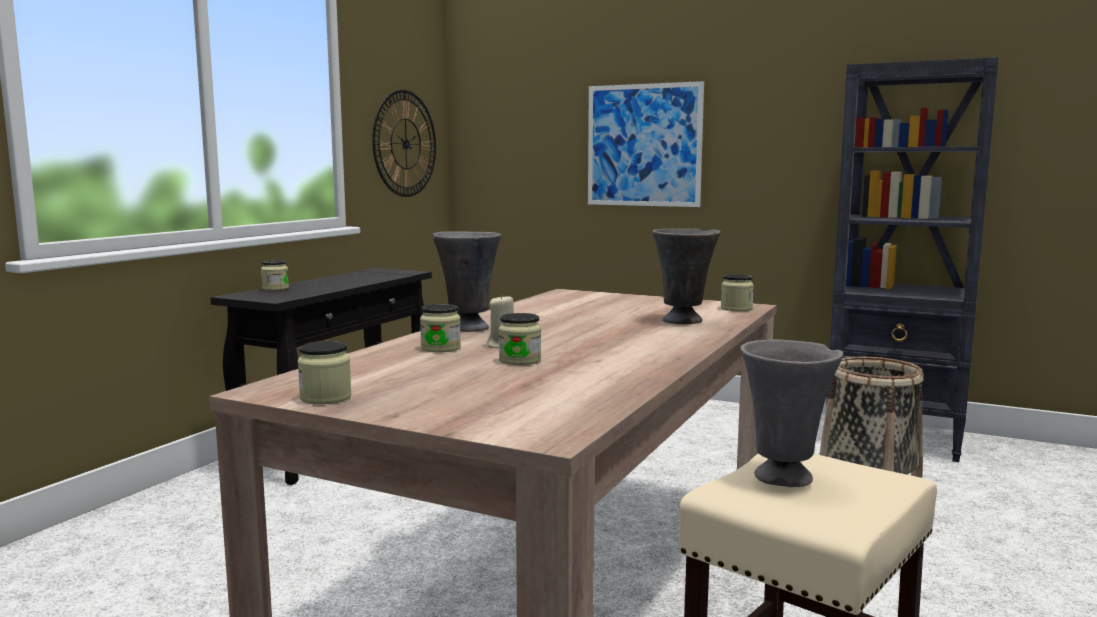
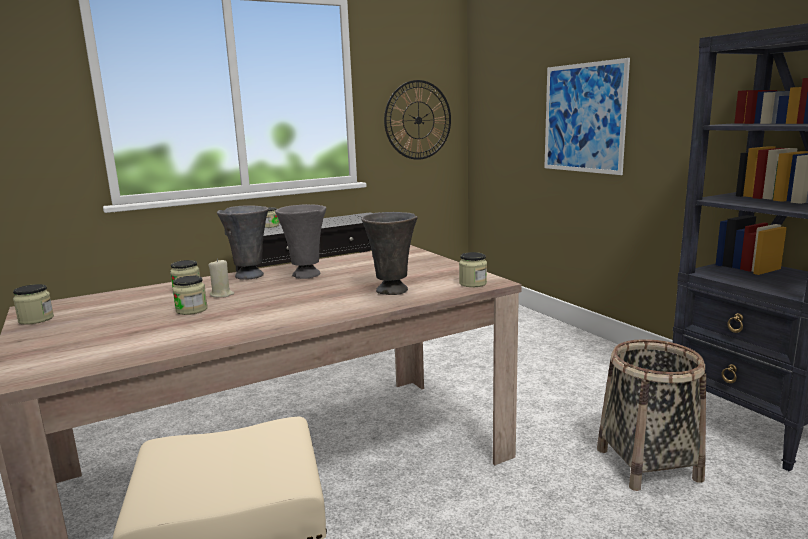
camera: 35 degrees right, 5 degrees up
grey vase [741,339,843,487] -> grey vase moved to [275,204,326,279]

